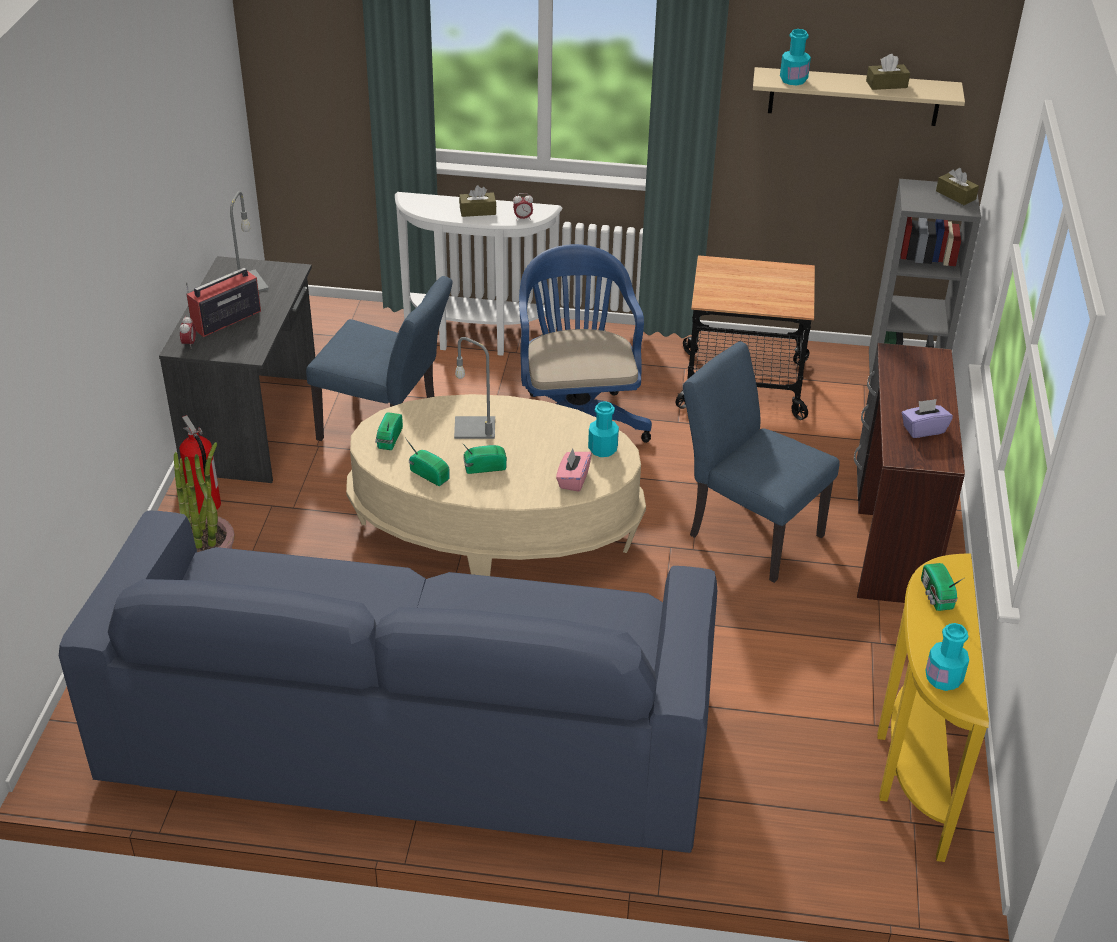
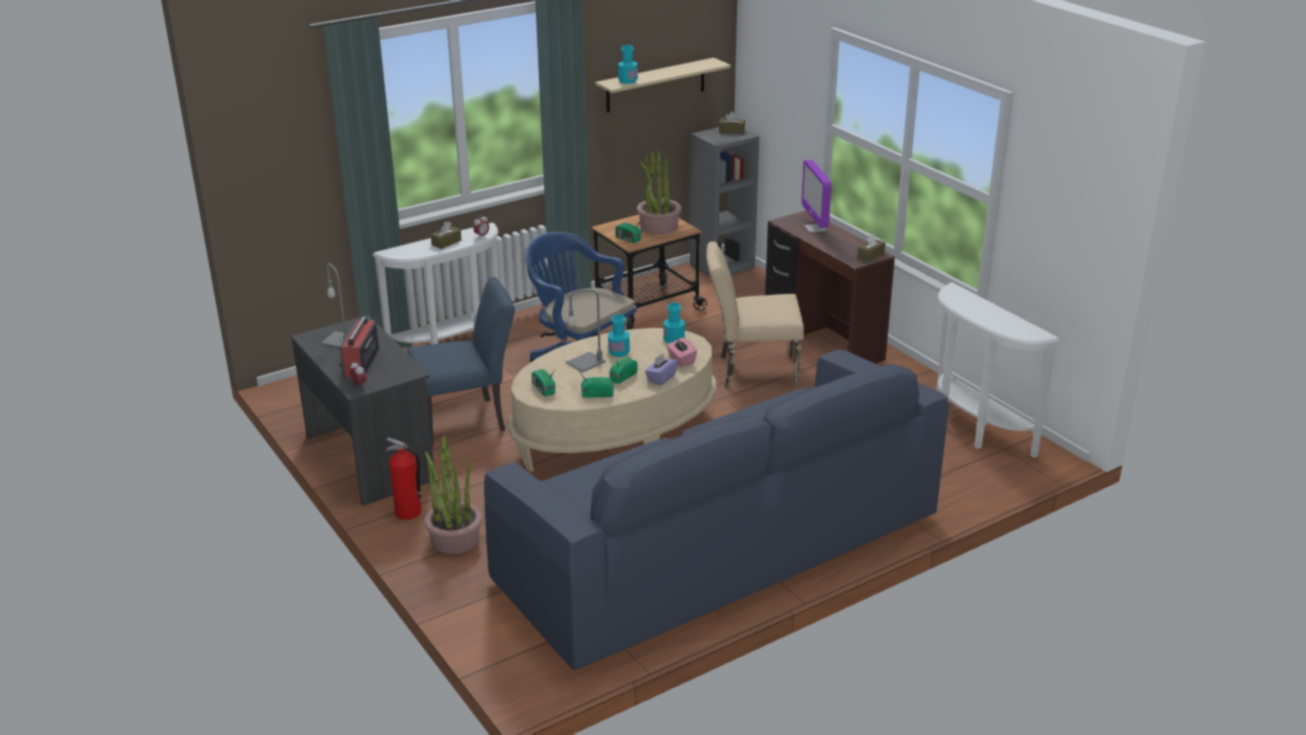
camera: 40 degrees left, 10 degrees down
blue chair [683,341,840,583] -> beige chair [706,241,804,387]
brown tissue box [866,54,910,90] -> brown tissue box moved to [857,234,885,262]
yellow console table [877,554,989,862] -> white console table [936,282,1060,458]
purple tissue box [902,399,953,438] -> purple tissue box moved to [645,353,678,385]
radio [921,563,964,611] -> radio moved to [615,217,643,243]
turquoise bottle [925,623,969,691] -> turquoise bottle moved to [608,314,630,357]
none -> potted plant [637,150,682,235]
none -> monitor [801,159,831,233]

